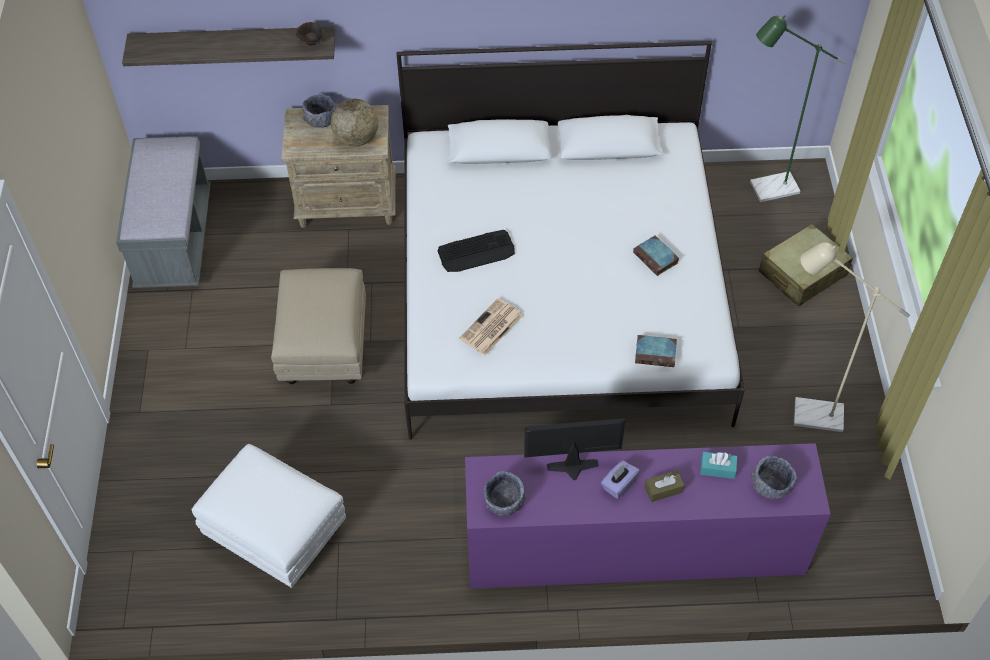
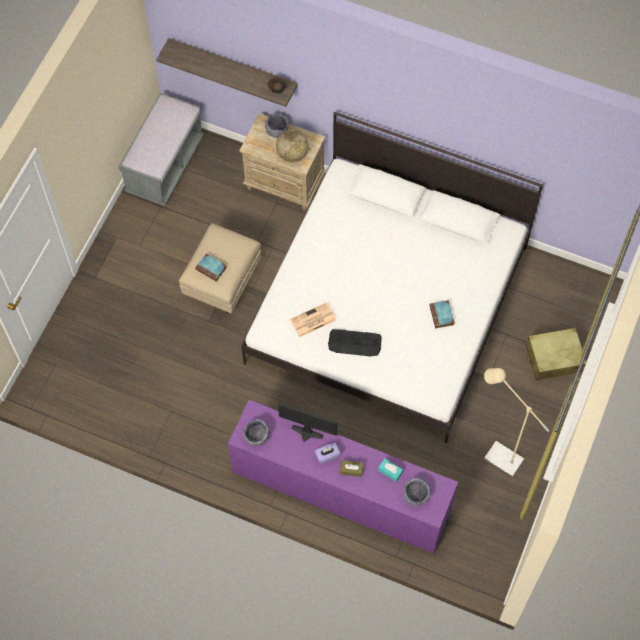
camera: 25 degrees right, 10 degrees up
white ottoman [192,444,346,588] -> none
keyboard [438,230,515,272] -> keyboard moved to [328,329,382,357]
book [635,335,677,367] -> book moved to [195,254,227,282]
green floor lamp [750,15,846,202] -> none

